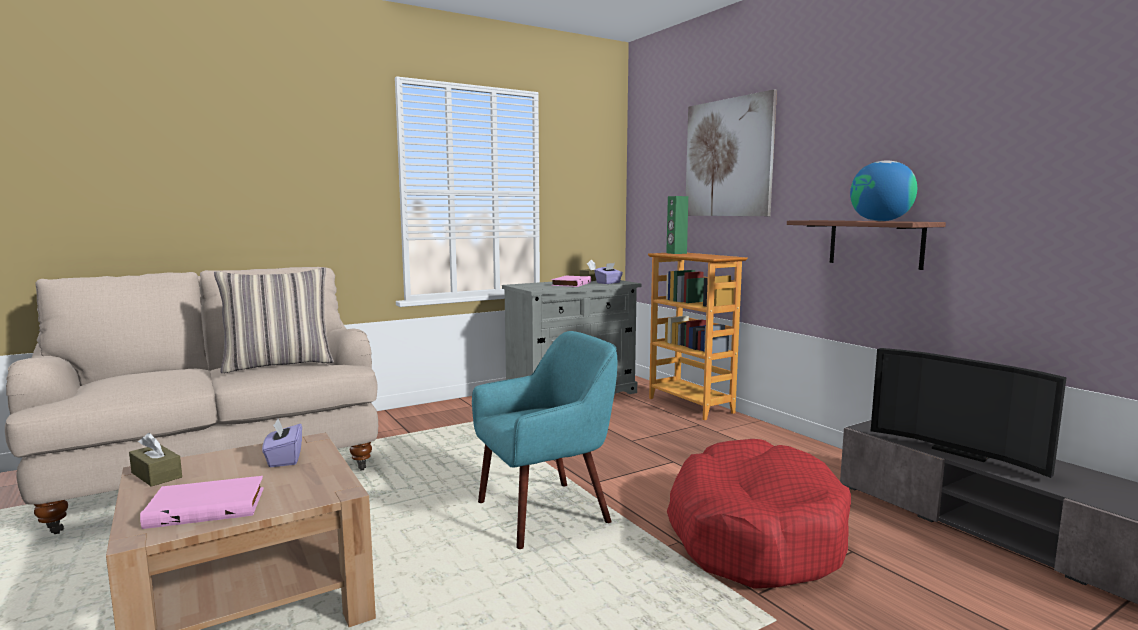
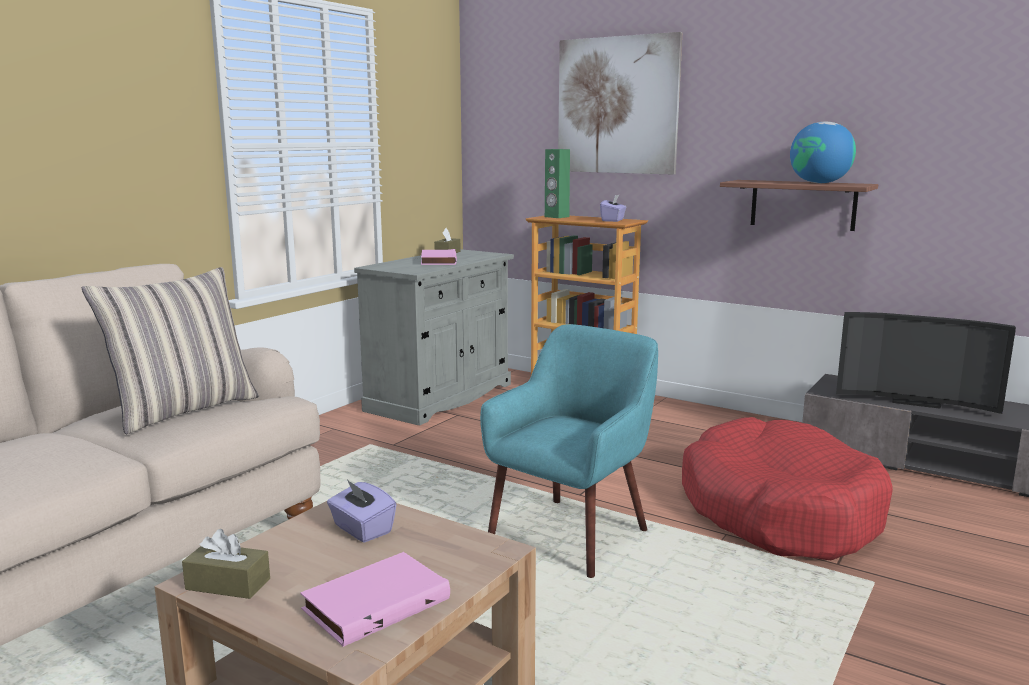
camera: 25 degrees left, 5 degrees up
purple tissue box [595,263,623,284] -> purple tissue box moved to [600,195,627,222]

